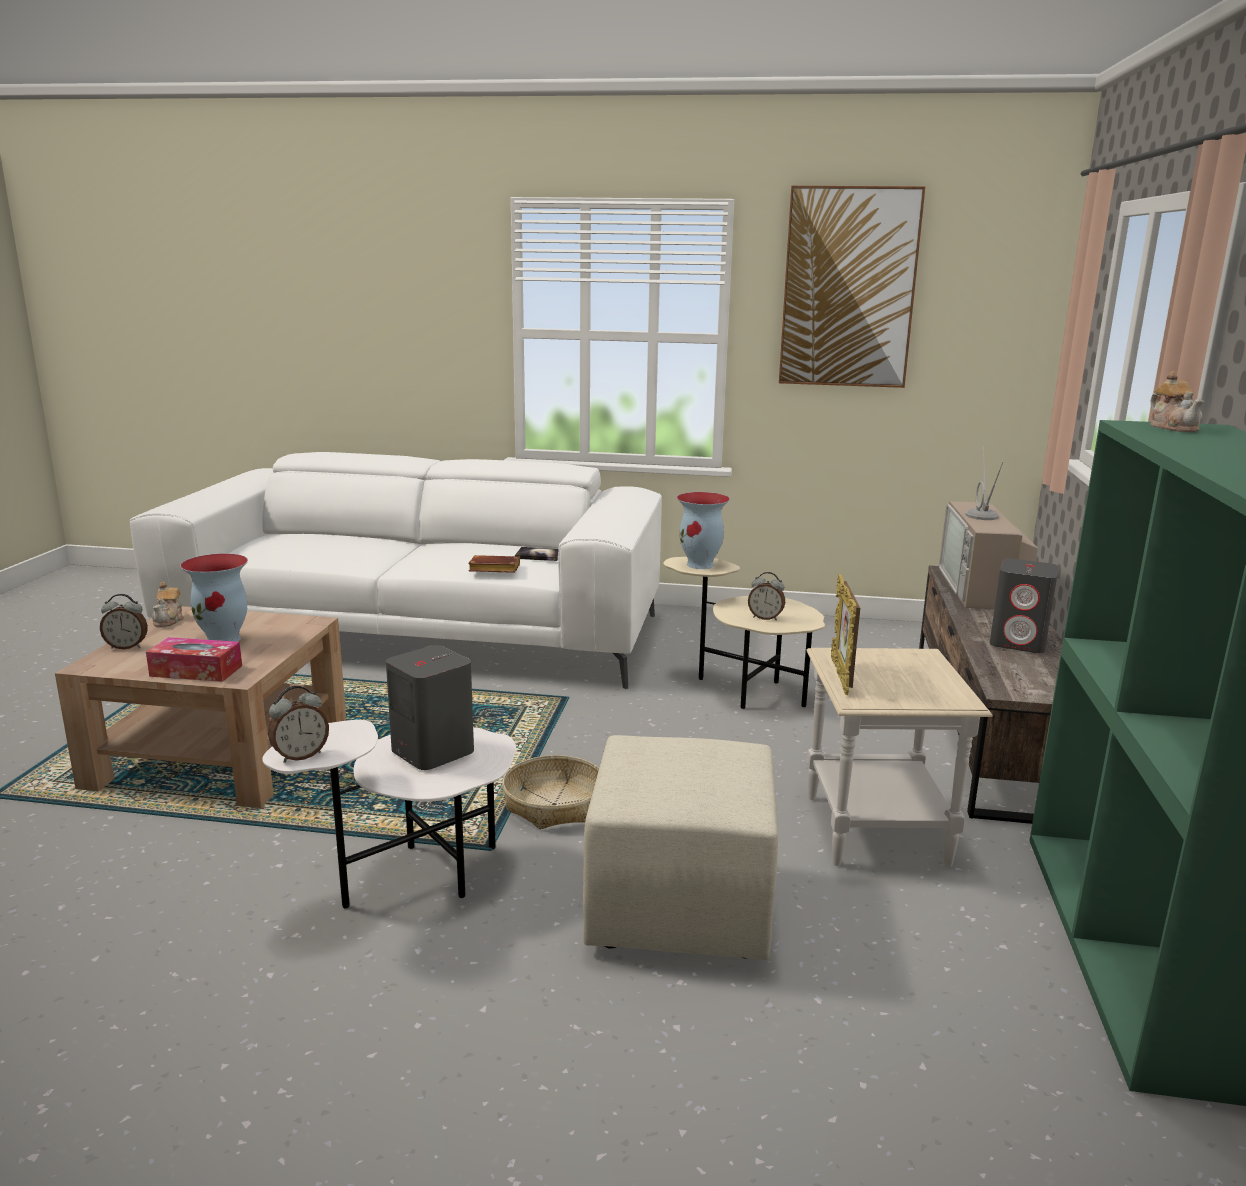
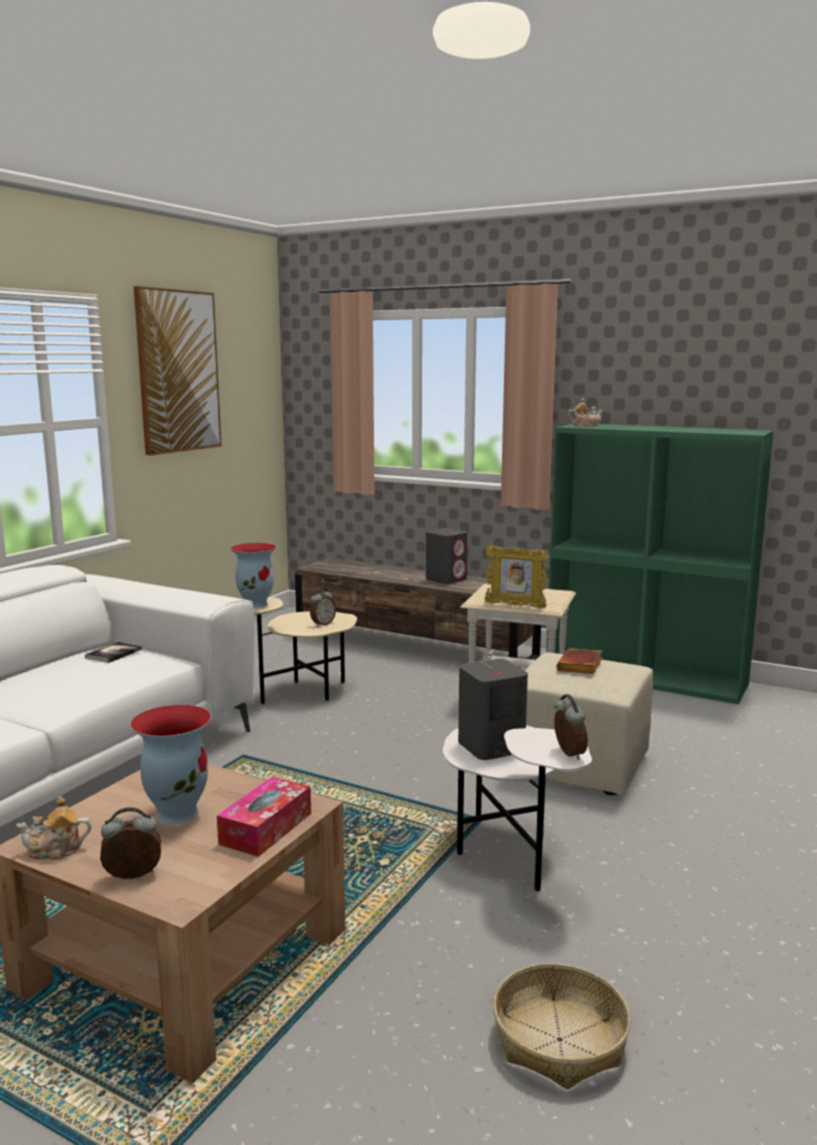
camera: 70 degrees left, 5 degrees down
alarm clock [100,594,148,649] -> alarm clock turned 120 degrees counterclockwise [100,807,161,879]
teapot [152,582,184,627] -> teapot turned 150 degrees clockwise [16,797,92,860]
brown book [468,555,520,573] -> brown book moved to [556,648,602,674]
basket [502,755,599,829] -> basket moved to [493,963,631,1089]
television [939,446,1038,609] -> none

